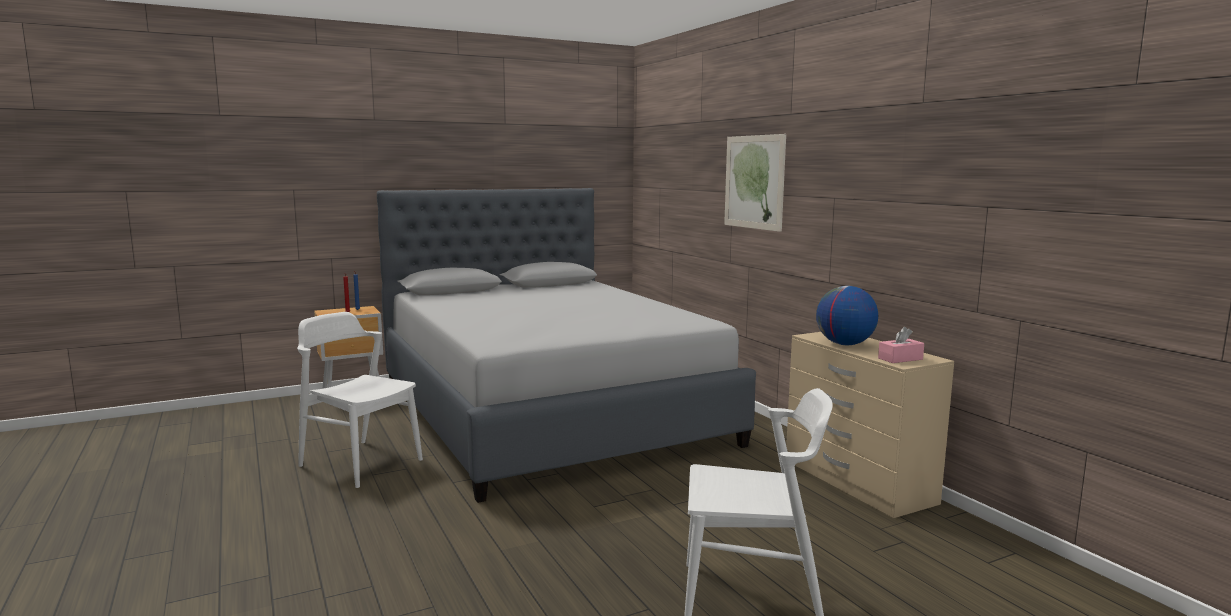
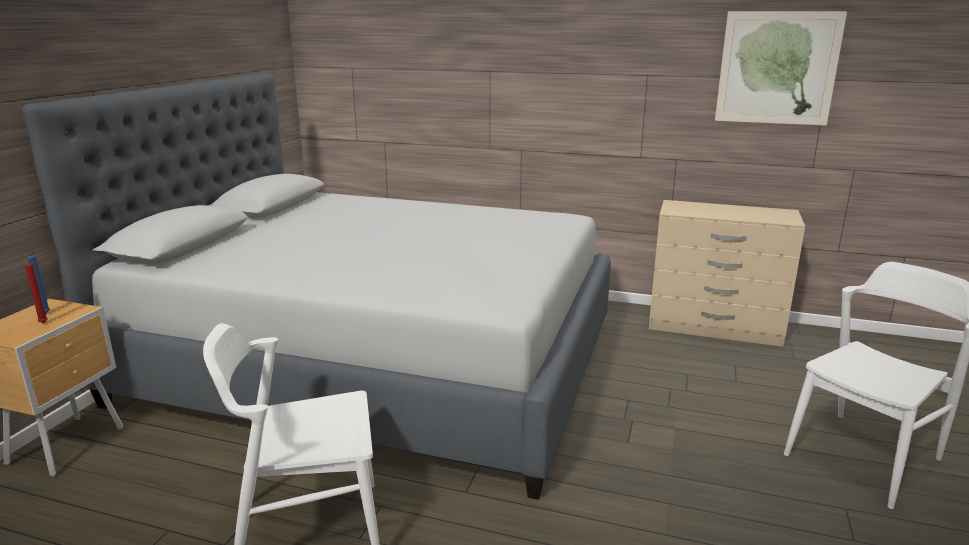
camera: 45 degrees left, 10 degrees up
picture [724,134,786,232] -> picture moved to [715,11,847,125]
globe [816,286,878,345] -> none
pink tissue box [878,327,924,363] -> none

